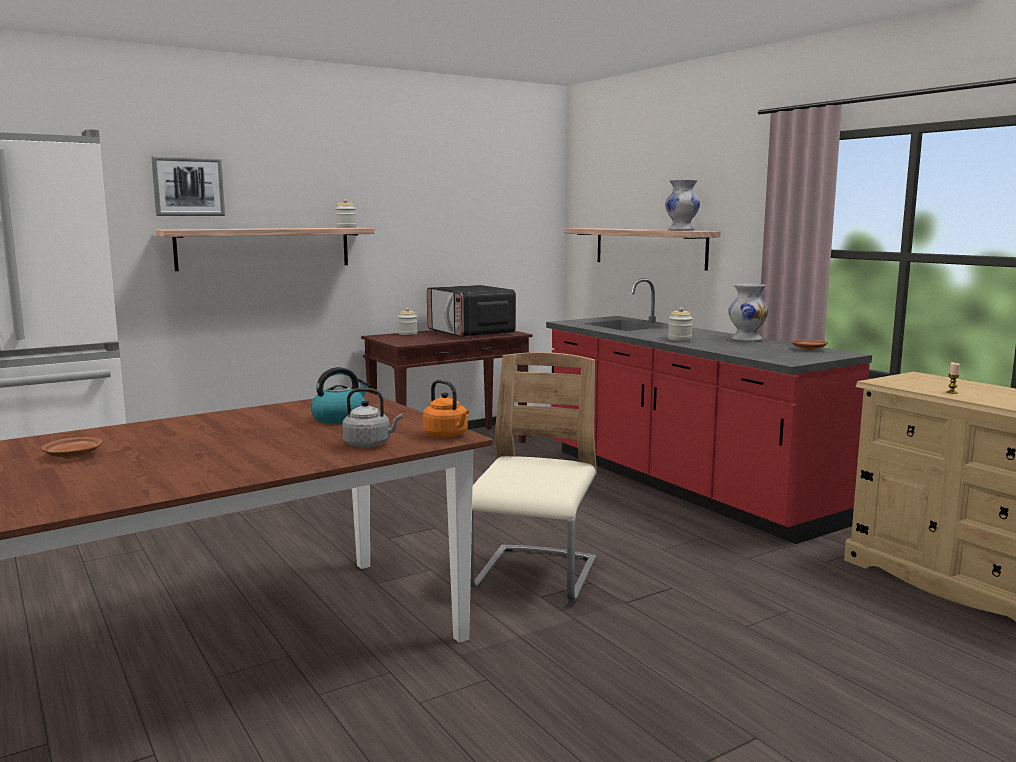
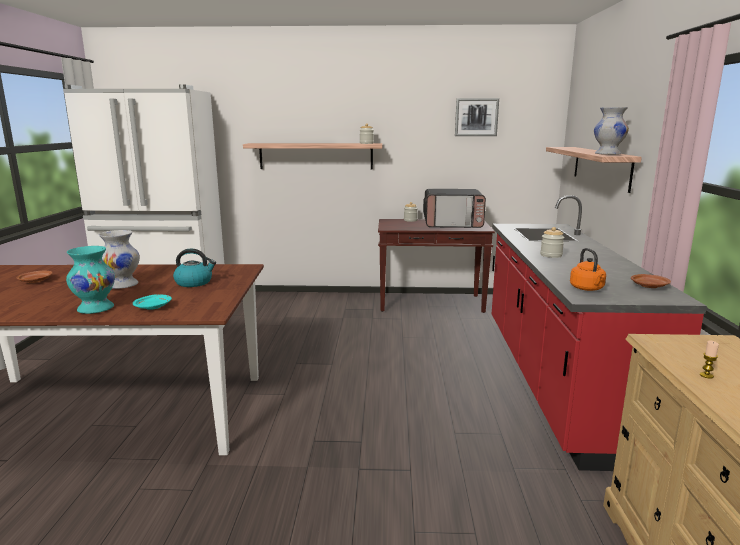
camera: 35 degrees right, 5 degrees up
picture [151,156,225,216] -> picture moved to [455,98,499,136]
grey kettle [342,388,402,448] -> turquoise plate [133,295,172,310]
orange kettle [423,380,469,438] -> orange kettle moved to [570,248,606,291]
microwave [427,285,516,337] -> microwave turned 90 degrees counterclockwise [423,189,486,228]
beige chair [470,352,597,601] -> none
white vase [728,283,769,341] -> white vase moved to [99,230,140,289]
none -> turquoise vase [66,246,115,314]

